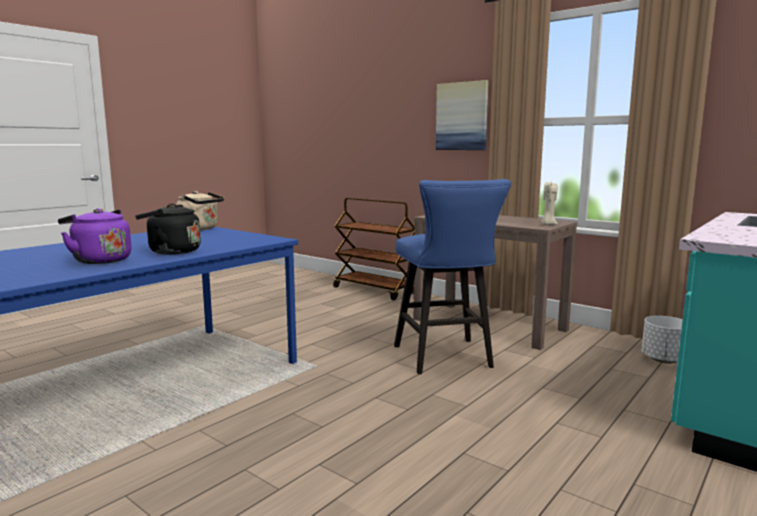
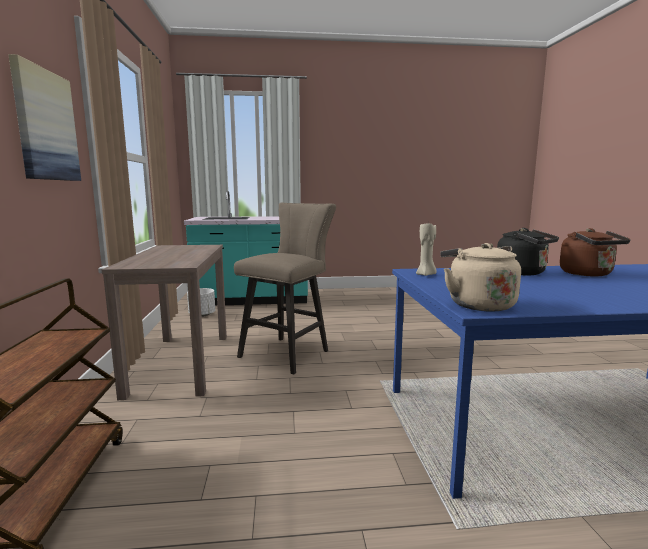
camera: 135 degrees left, 0 degrees up
purple kettle [58,209,132,264] -> brown kettle [560,228,631,276]
blue stool [394,179,511,374] -> beige stool [234,203,336,375]
beige candle [541,182,558,225] -> beige candle moved to [416,223,437,276]

